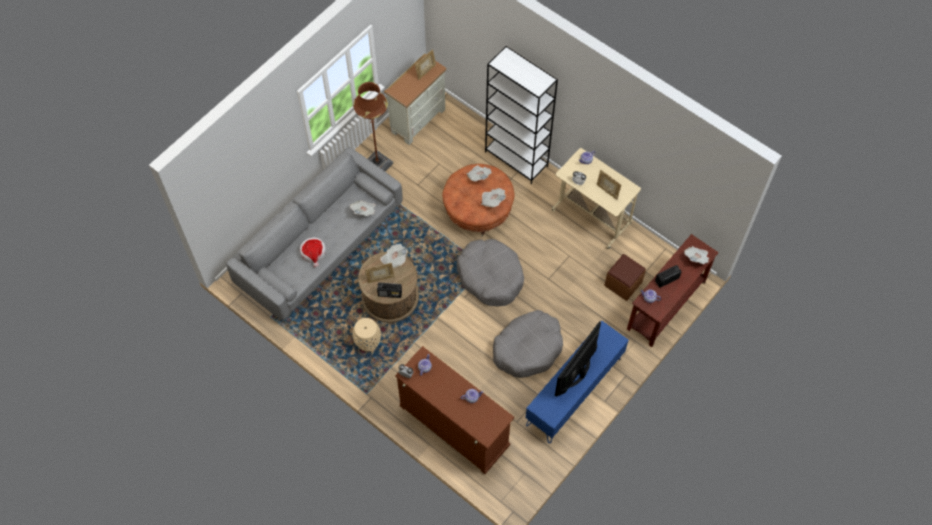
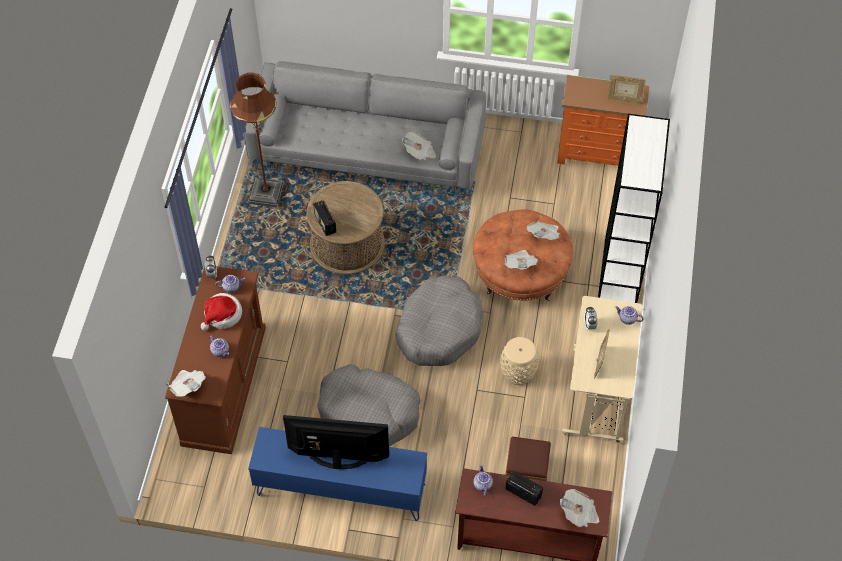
camera: 60 degrees right, 5 degrees down
hat [300,237,326,268] -> hat moved to [201,293,242,331]
beige stool [352,318,381,352] -> beige stool moved to [500,337,539,385]
brown floor lamp [353,82,393,171] -> brown floor lamp moved to [230,73,284,208]
picture frame [365,263,395,283] -> none
newspaper [380,244,407,268] -> newspaper moved to [168,370,206,397]
white dresser [384,53,447,145] -> orange dresser [557,75,650,166]

